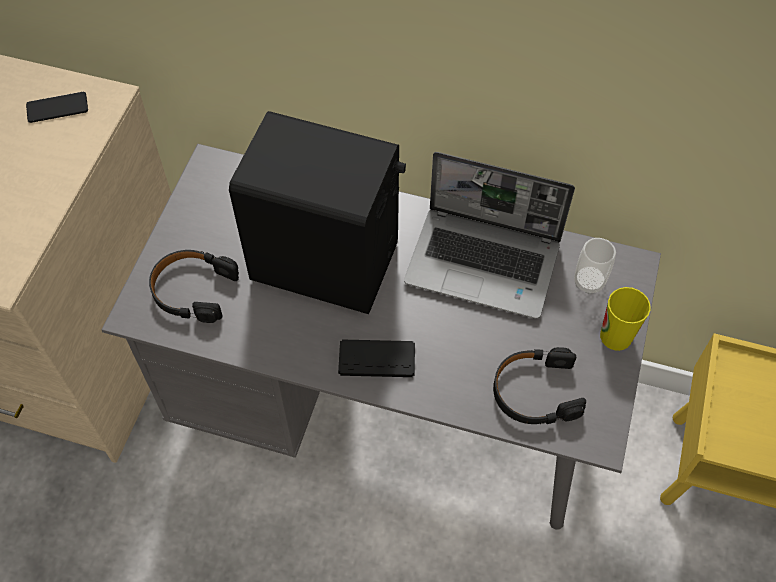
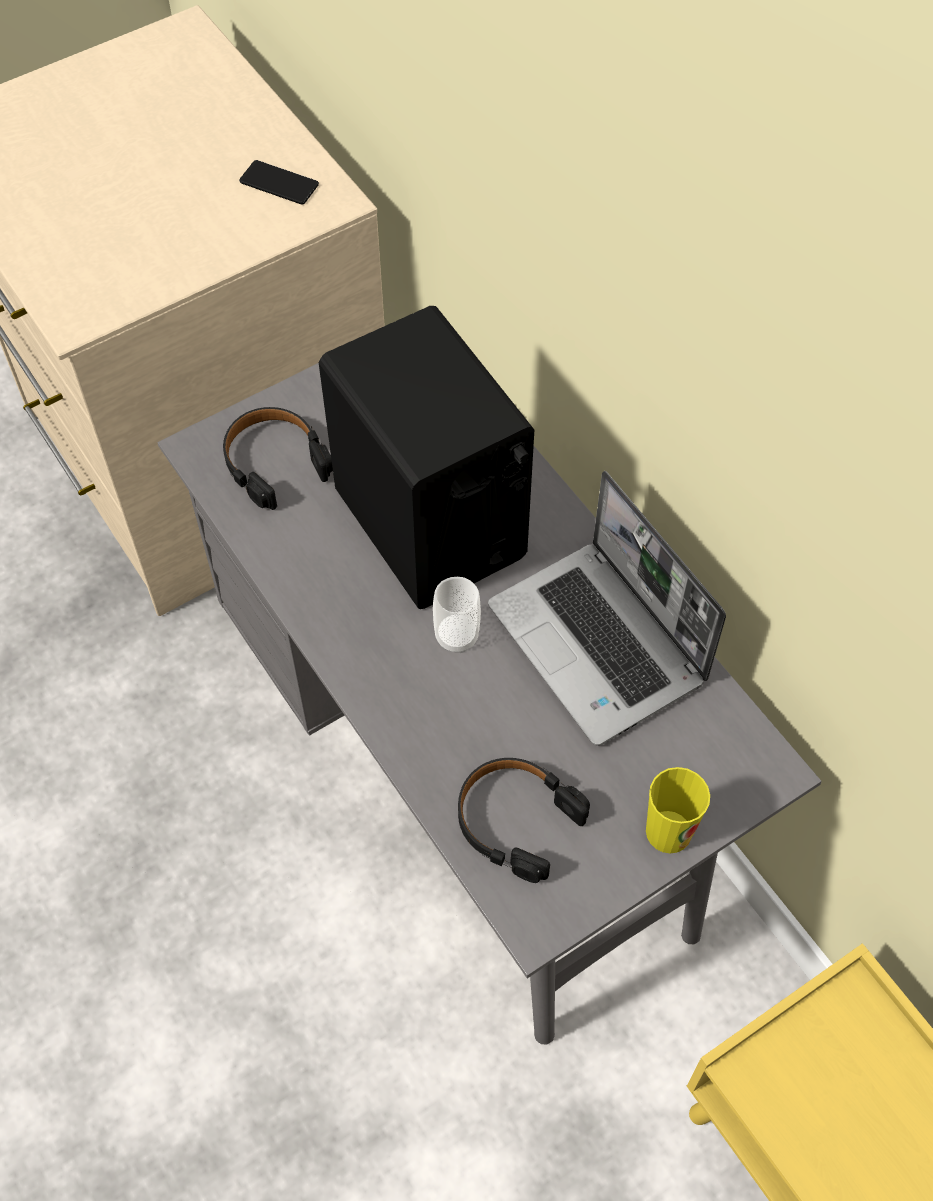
camera: 40 degrees right, 0 degrees up
black game controller [338,339,415,377] -> none
cup [574,238,616,294] -> cup moved to [433,577,481,653]

